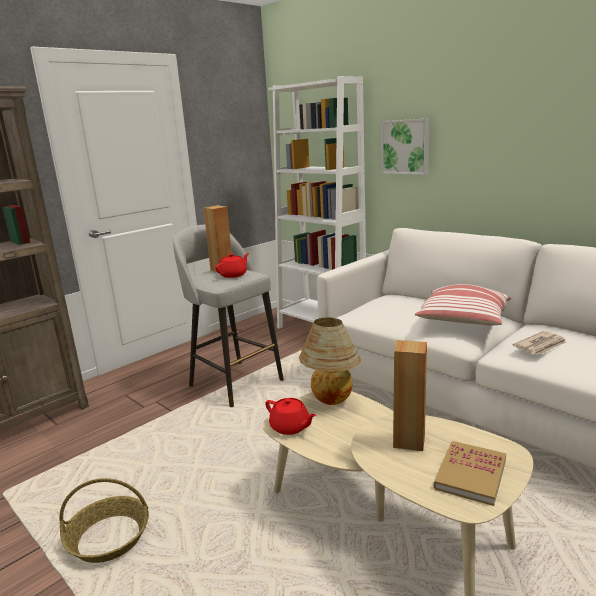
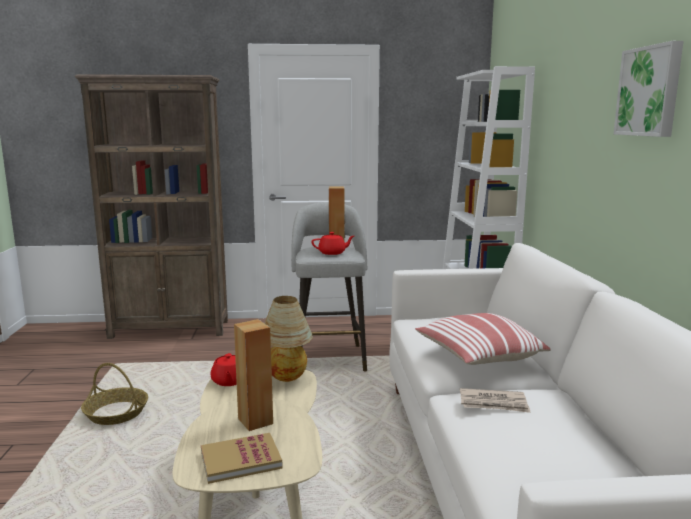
camera: 40 degrees right, 5 degrees down
picture [381,118,430,175] -> picture moved to [614,41,683,137]

